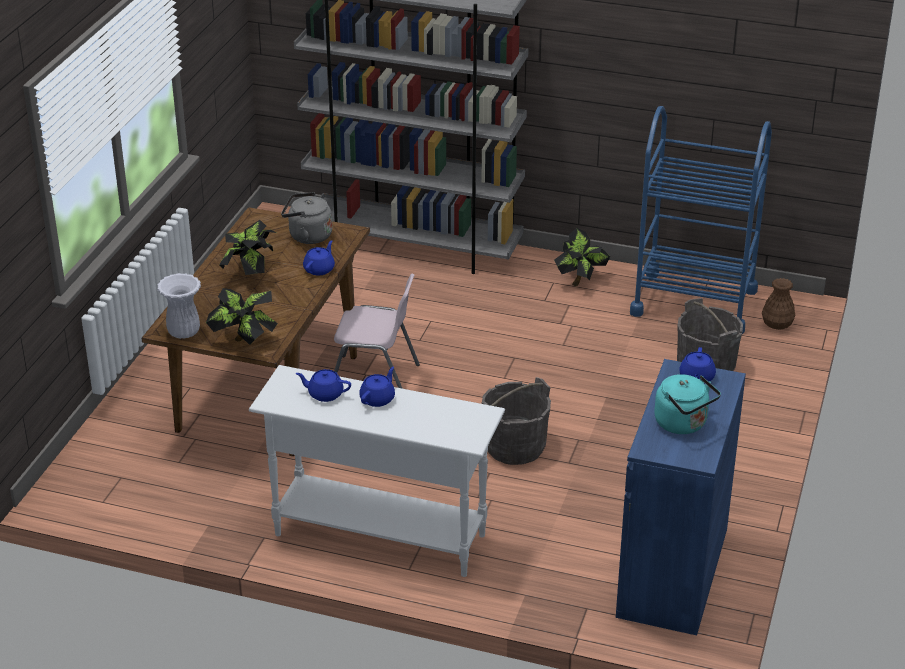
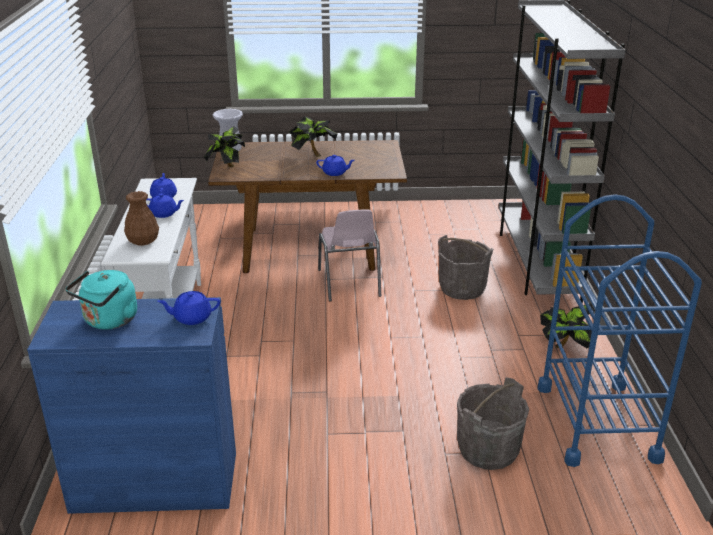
camera: 70 degrees right, 5 degrees down
grey kettle [281,192,332,244] -> none
grey bucket [482,377,551,465] -> grey bucket moved to [438,235,493,300]
brown vase [762,278,795,330] -> brown vase moved to [124,191,159,246]

